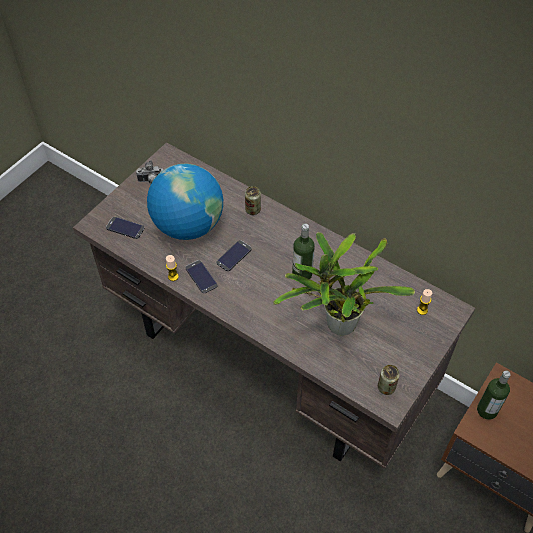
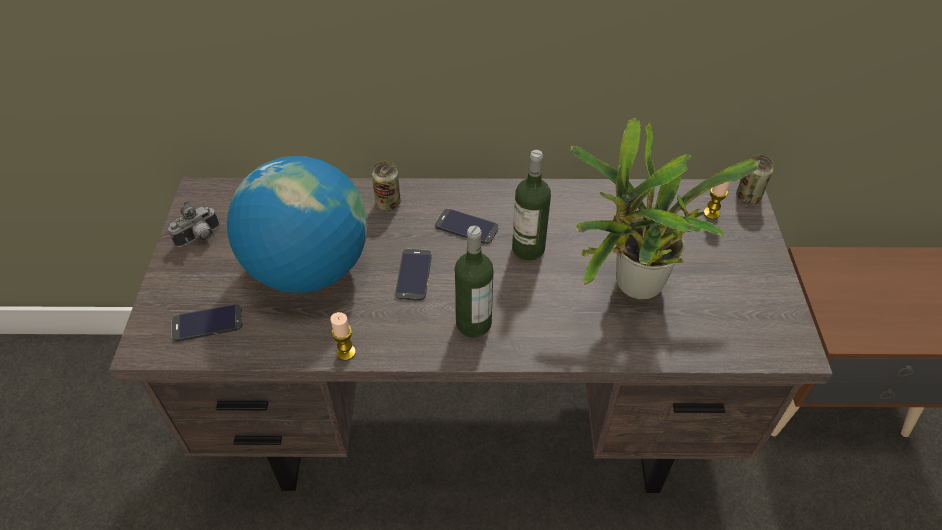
camera: 35 degrees left, 5 degrees down
phone [186,260,217,293] -> phone moved to [435,209,499,244]
can [378,365,400,395] -> can moved to [736,155,774,204]
bottle [477,371,511,420] -> bottle moved to [455,225,493,337]

